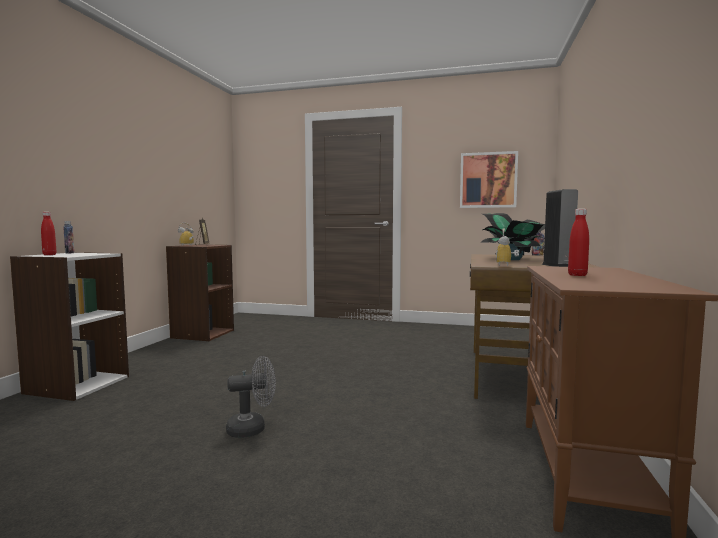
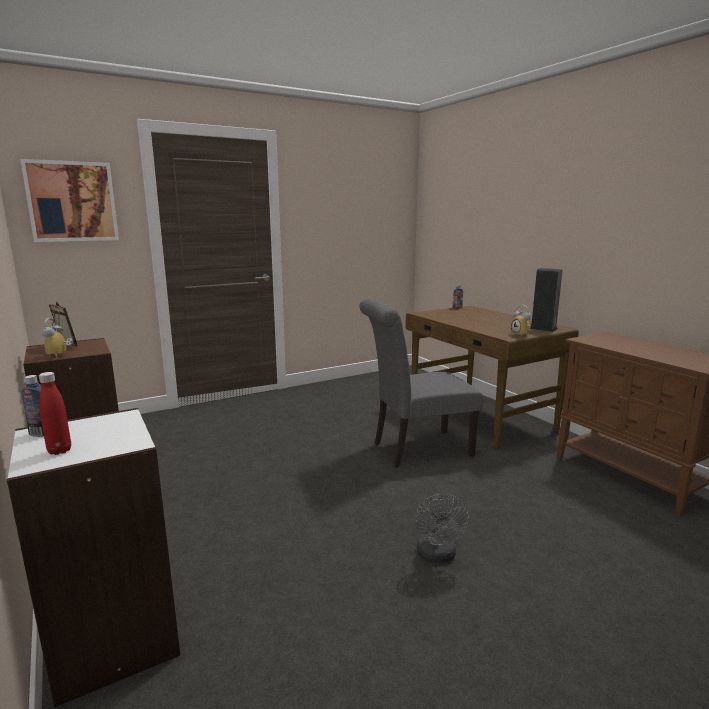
camera: 45 degrees left, 10 degrees up
grey fan [226,356,276,438] -> grey fan turned 150 degrees clockwise [415,493,469,564]
picture [460,151,518,208] -> picture moved to [20,159,119,242]
potted plant [481,213,545,260] -> none
red bottle [568,209,589,276] -> none
none -> grey chair [359,298,483,468]

